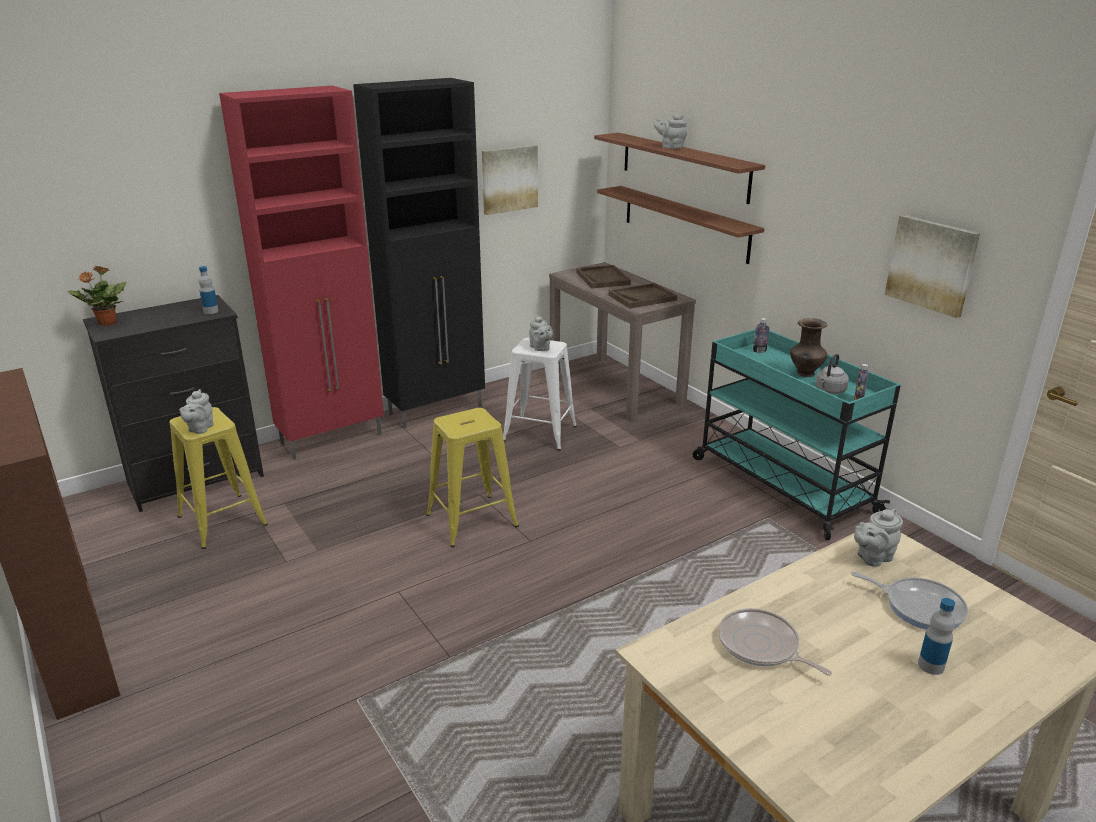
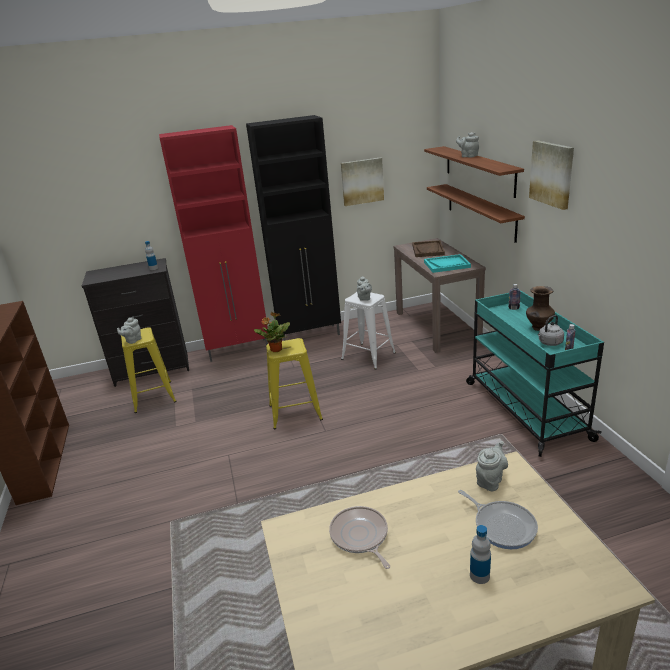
camera: 20 degrees right, 0 degrees up
potted plant [68,265,127,326] -> potted plant moved to [254,311,290,352]
brown tray [609,283,677,309] -> turquoise tray [424,254,471,273]
grey teapot [854,509,903,567] -> grey teapot turned 135 degrees clockwise [476,441,508,491]
picture [885,215,980,318] -> picture moved to [529,140,574,210]

